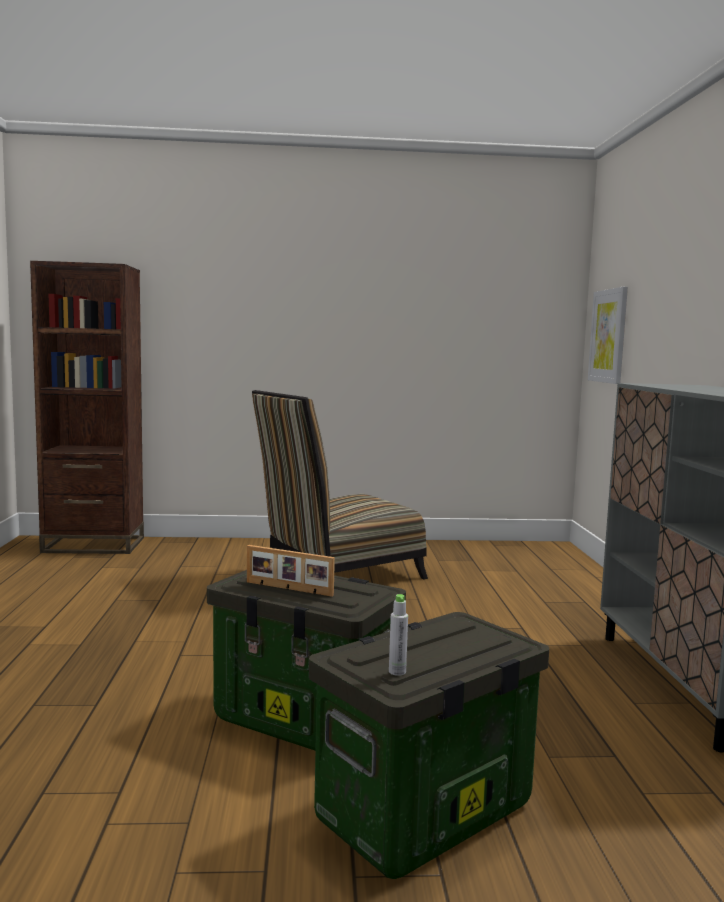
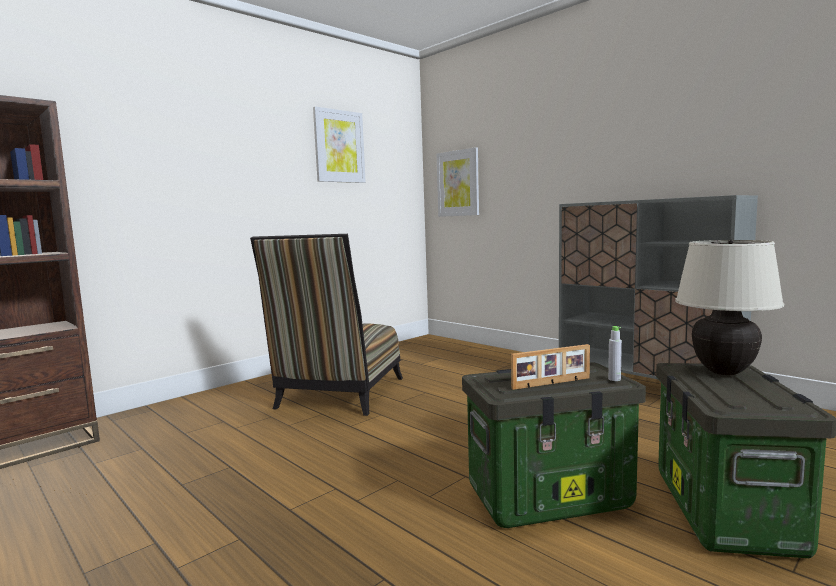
camera: 40 degrees left, 0 degrees up
grey bottle [389,594,408,676] -> grey bottle moved to [608,326,622,381]
none -> picture [313,107,366,183]
none -> beige table lamp [675,240,784,375]

